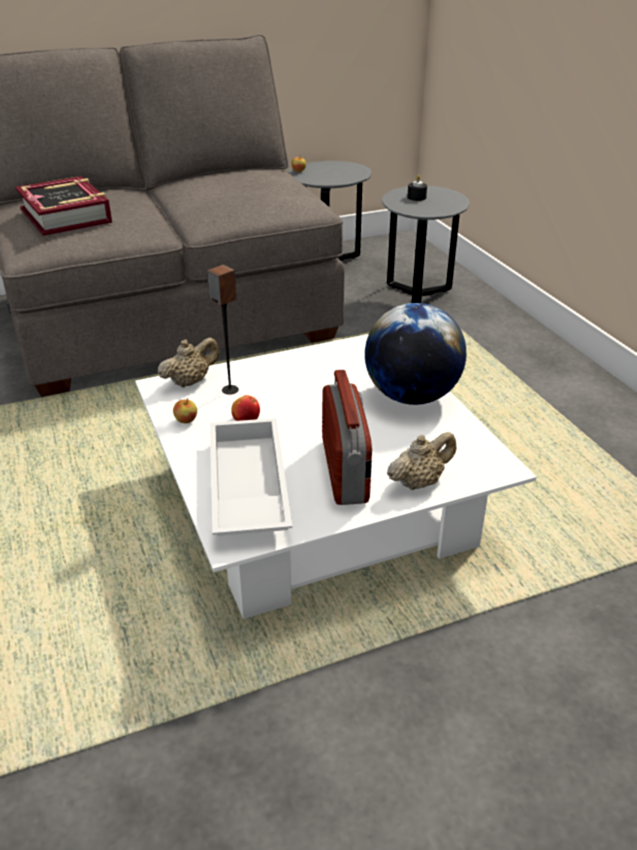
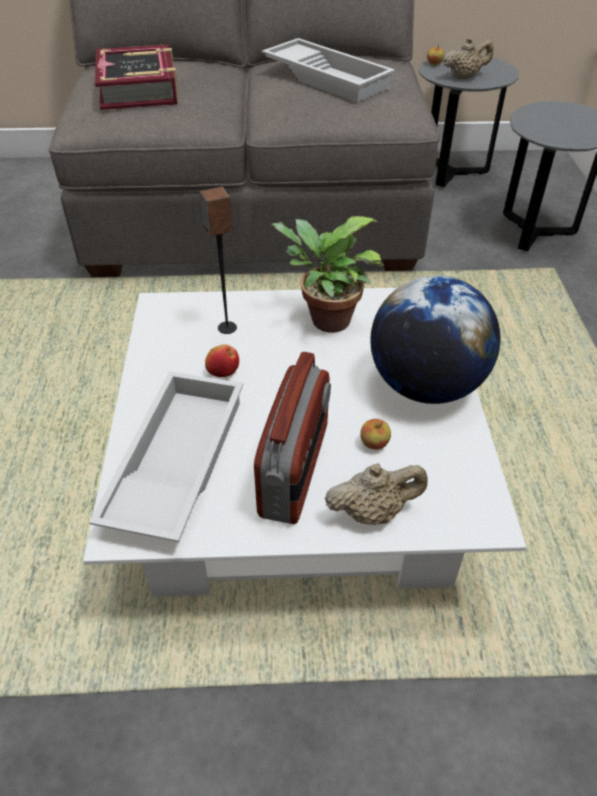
camera: 20 degrees right, 10 degrees up
beige teapot [158,337,219,388] -> beige teapot moved to [443,37,493,79]
apple [173,398,197,423] -> apple moved to [360,419,391,450]
black candle [407,175,427,201] -> none
none -> white tray [262,38,395,103]
none -> potted plant [270,216,384,333]

